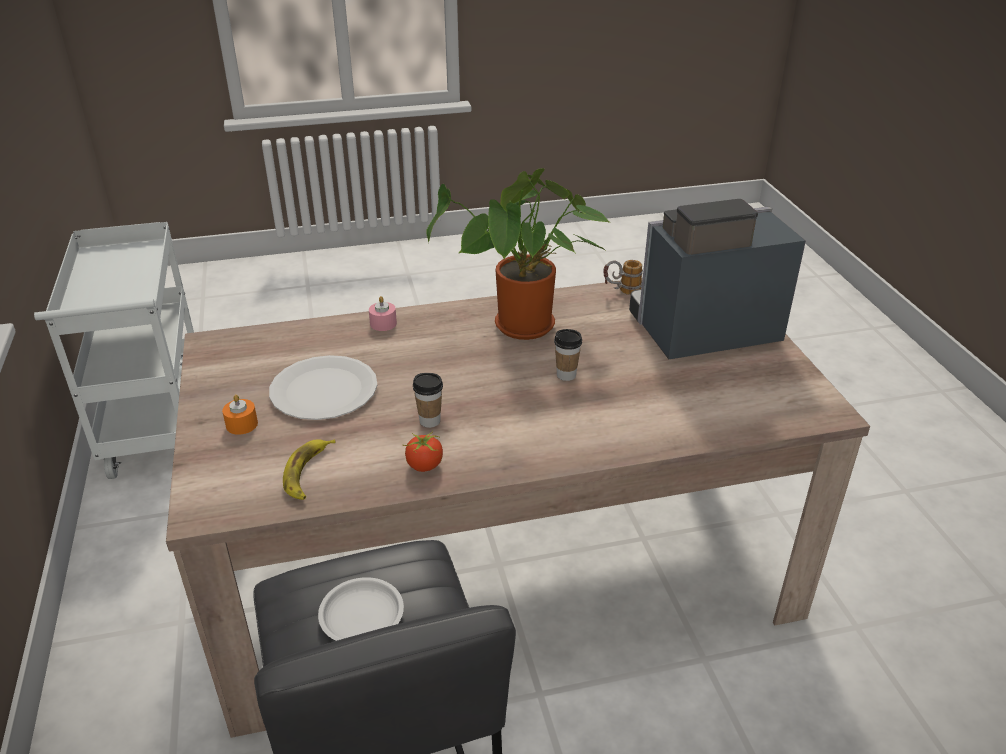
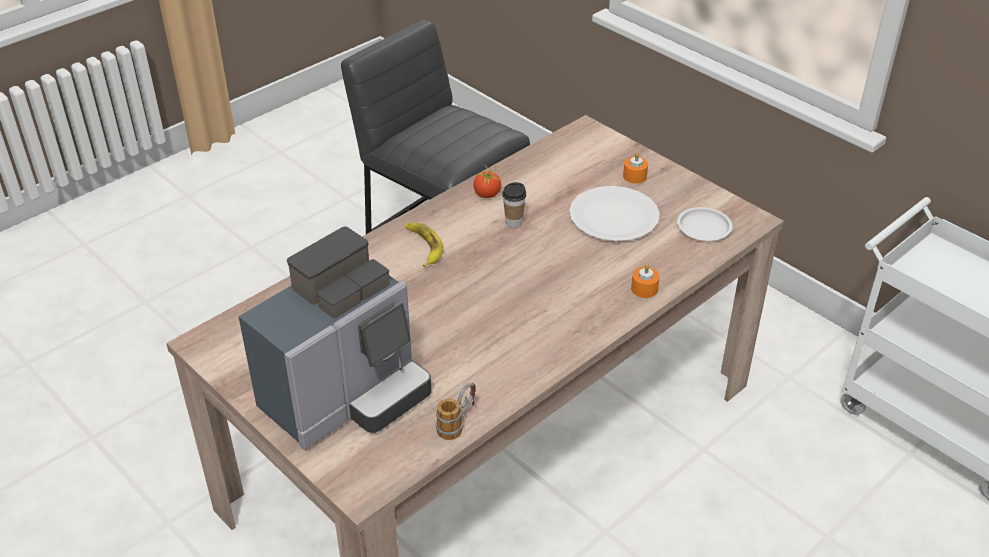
camera: 150 degrees right, 5 degrees up
banana [283,439,335,500] -> banana moved to [405,223,444,267]
white plate [318,577,404,641] -> white plate moved to [677,207,732,241]
pink candle [369,296,397,331] -> orange candle [631,264,660,298]
potted plant [427,168,611,340] -> none
cup [554,329,582,381] -> none

